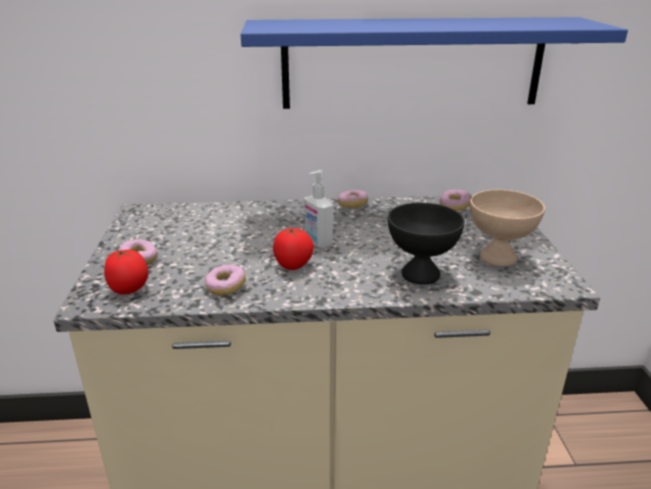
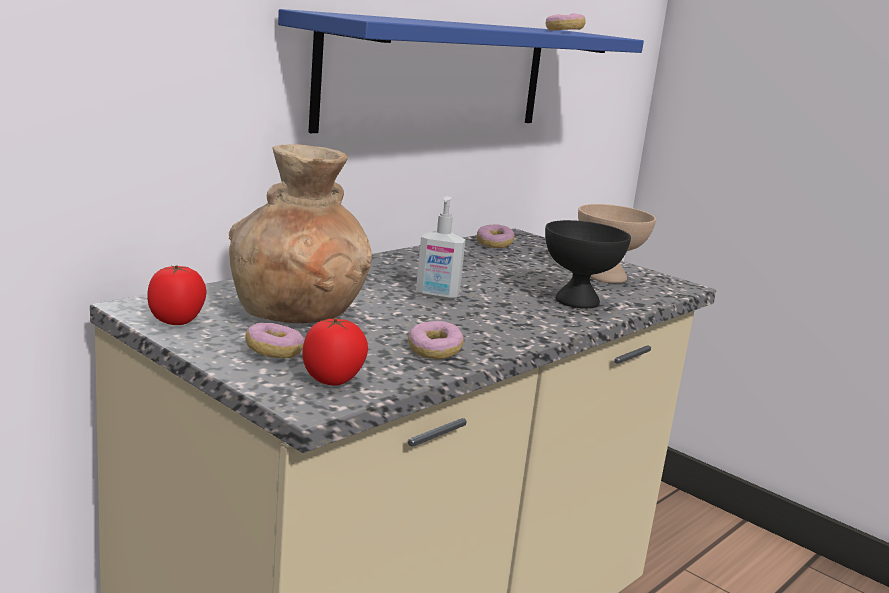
camera: 45 degrees left, 10 degrees down
tomato [273,227,314,270] -> tomato moved to [147,265,206,325]
donut [338,190,368,208] -> donut moved to [546,13,586,31]
none -> brown vase [229,144,372,323]

